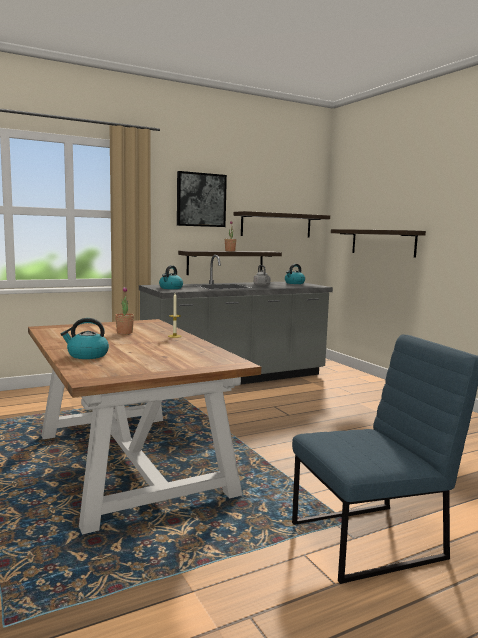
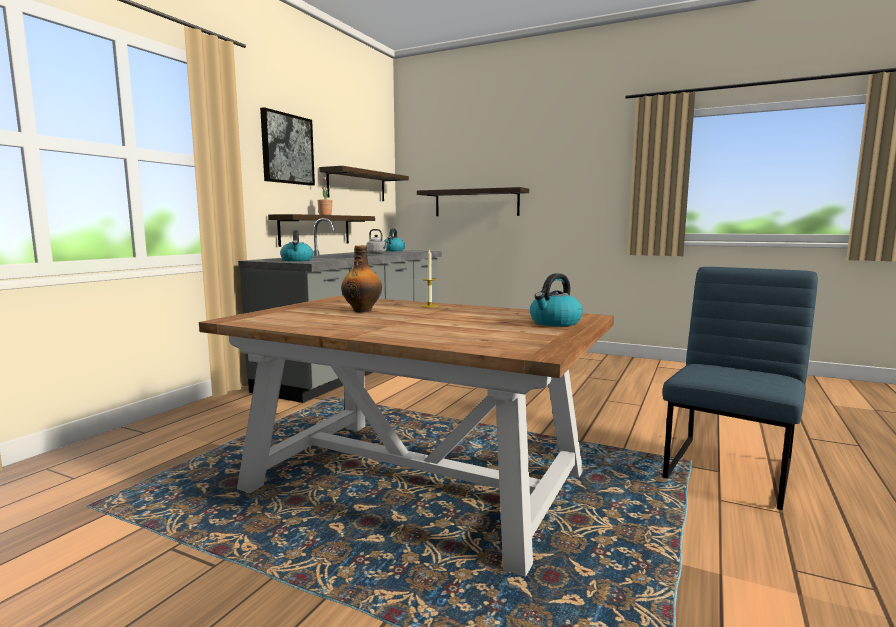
camera: 35 degrees left, 0 degrees up
kettle [61,318,109,359] -> kettle moved to [530,273,583,326]
potted plant [115,287,134,334] -> bottle [341,245,382,312]

